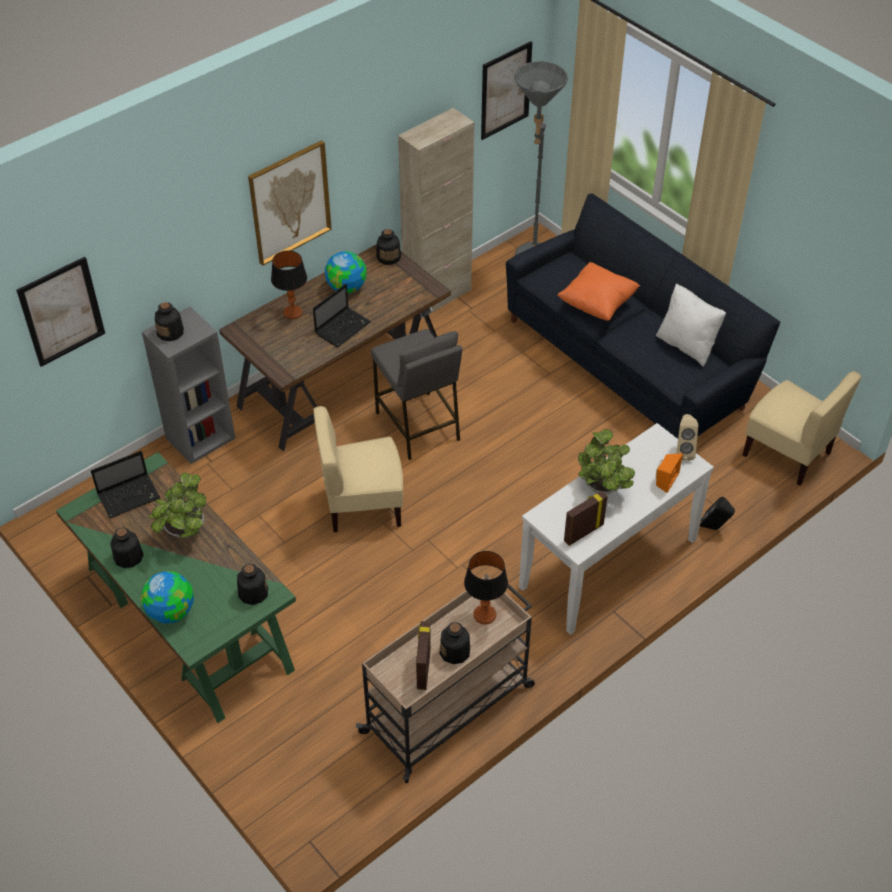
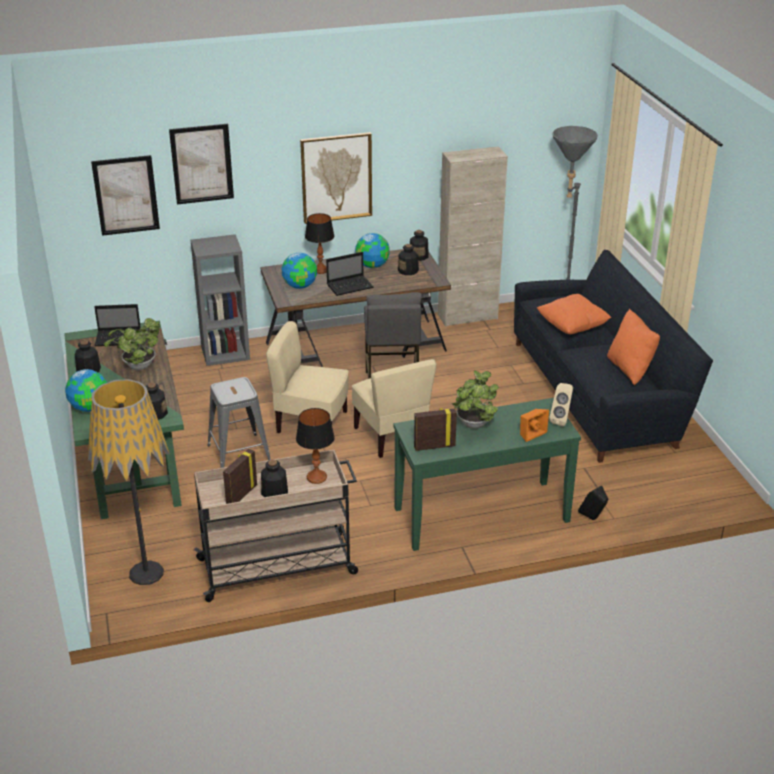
camera: 25 degrees right, 15 degrees down
bottle [155,302,184,341] -> bottle moved to [398,244,419,275]
picture [481,41,532,140] -> picture moved to [169,124,234,204]
white console table [519,423,714,635] -> green console table [393,398,581,551]
white pillow [656,283,726,367] -> orange pillow [607,309,660,385]
beige chair [743,371,861,485] -> beige chair moved to [352,359,437,458]
none -> floor lamp [88,379,170,585]
none -> grey stool [207,377,271,468]
none -> globe [282,253,317,289]

